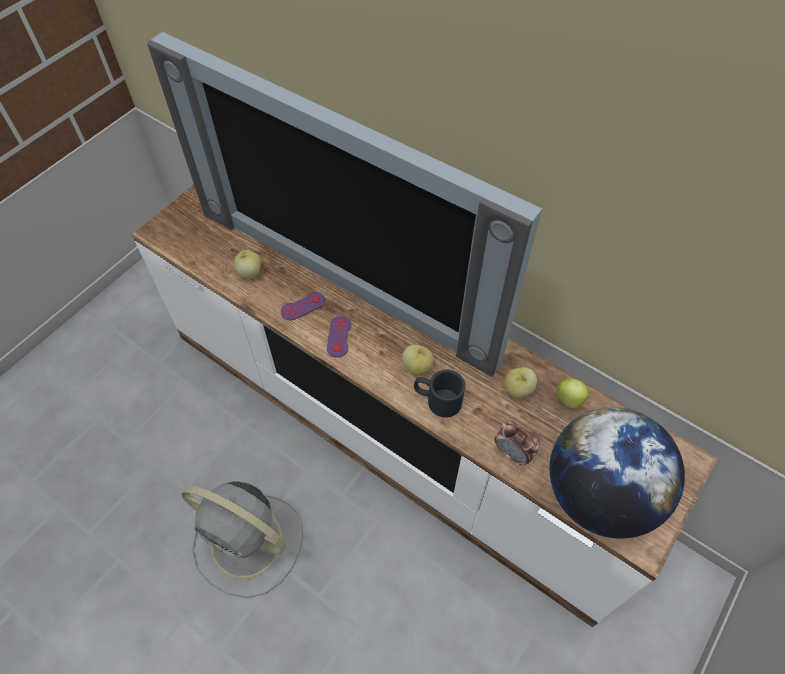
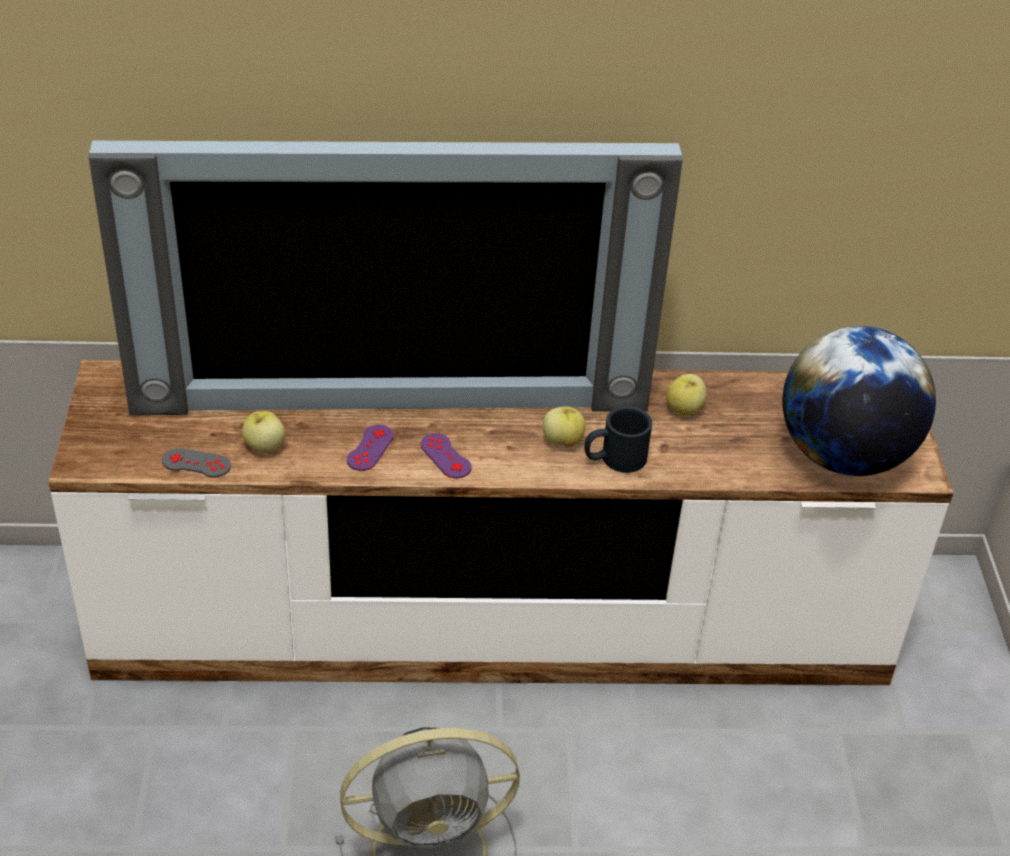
camera: 40 degrees left, 15 degrees down
alarm clock [495,421,540,466] -> none
apple [556,379,589,409] -> none
none -> grey game controller [162,448,231,477]

